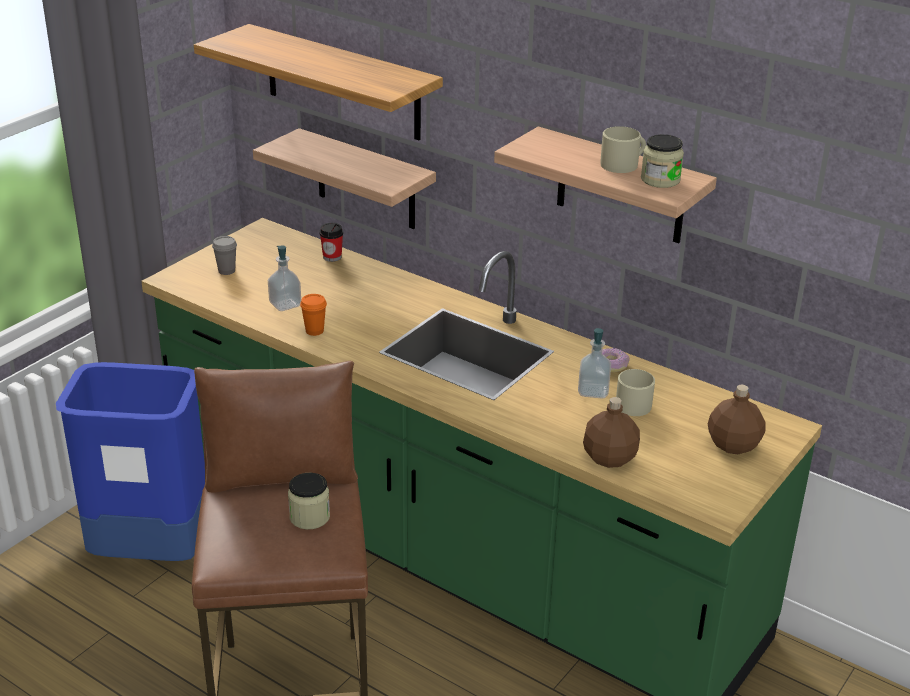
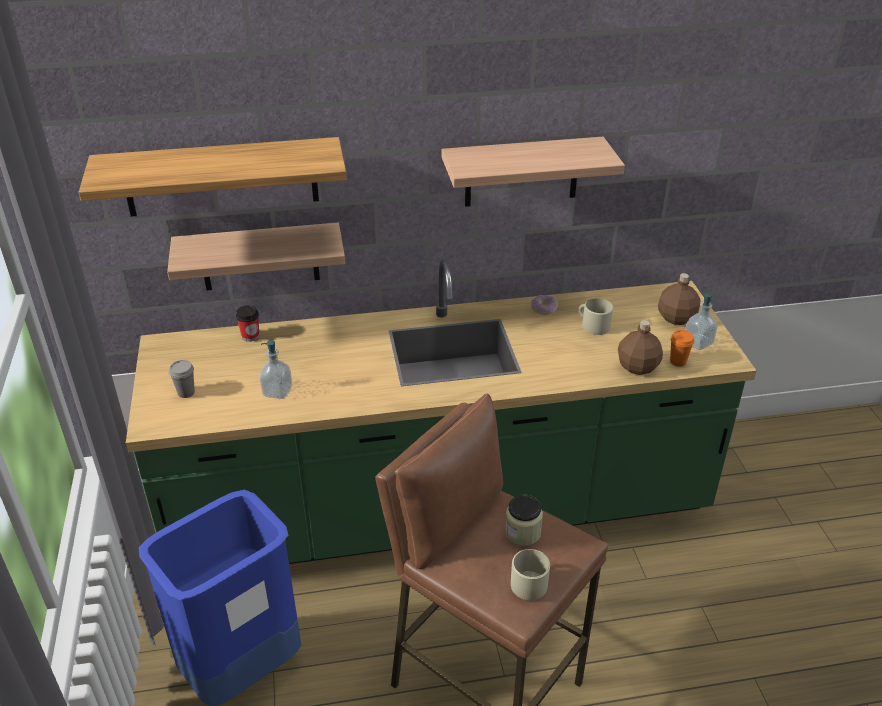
camera: 45 degrees left, 5 degrees up
orange cup [300,294,327,336] -> orange cup moved to [670,330,694,367]
soap dispenser [578,328,611,398] -> soap dispenser moved to [685,293,718,350]
beige mug [601,126,646,173] -> beige mug moved to [511,549,550,600]
jar [641,134,684,188] -> none

